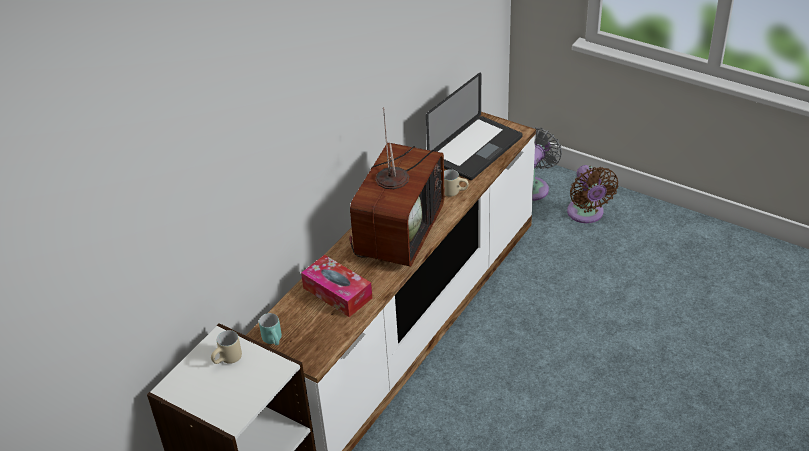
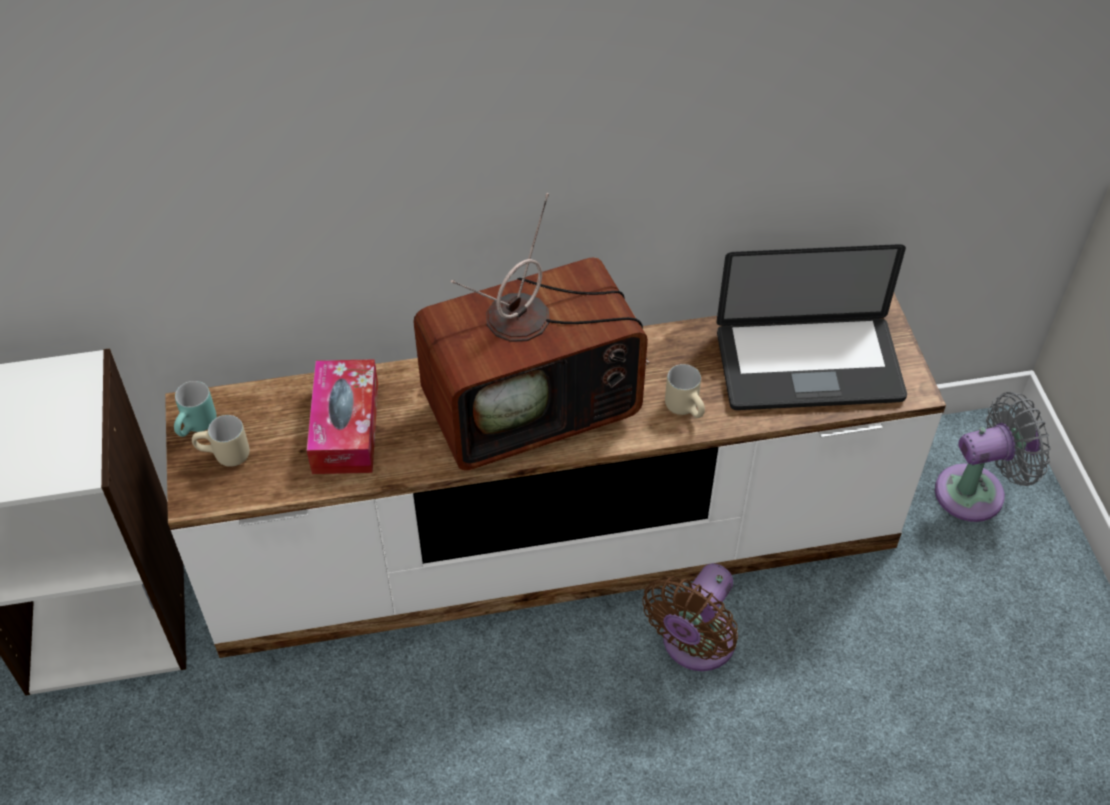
camera: 45 degrees right, 10 degrees up
beige mug [211,330,242,364] -> beige mug moved to [192,415,250,467]
brown fan [567,165,618,223] -> brown fan moved to [643,563,738,671]

